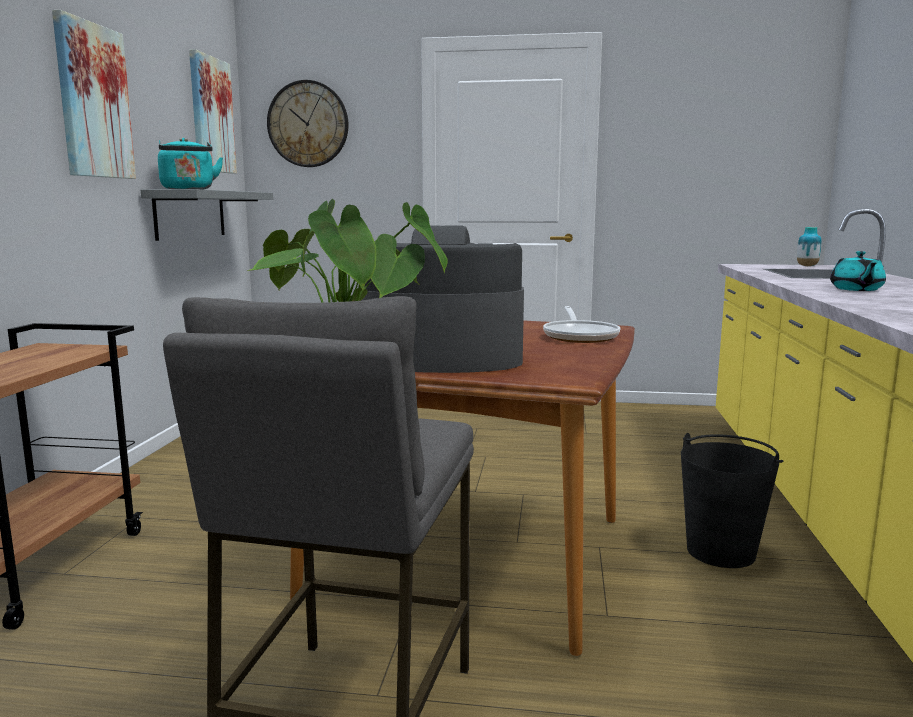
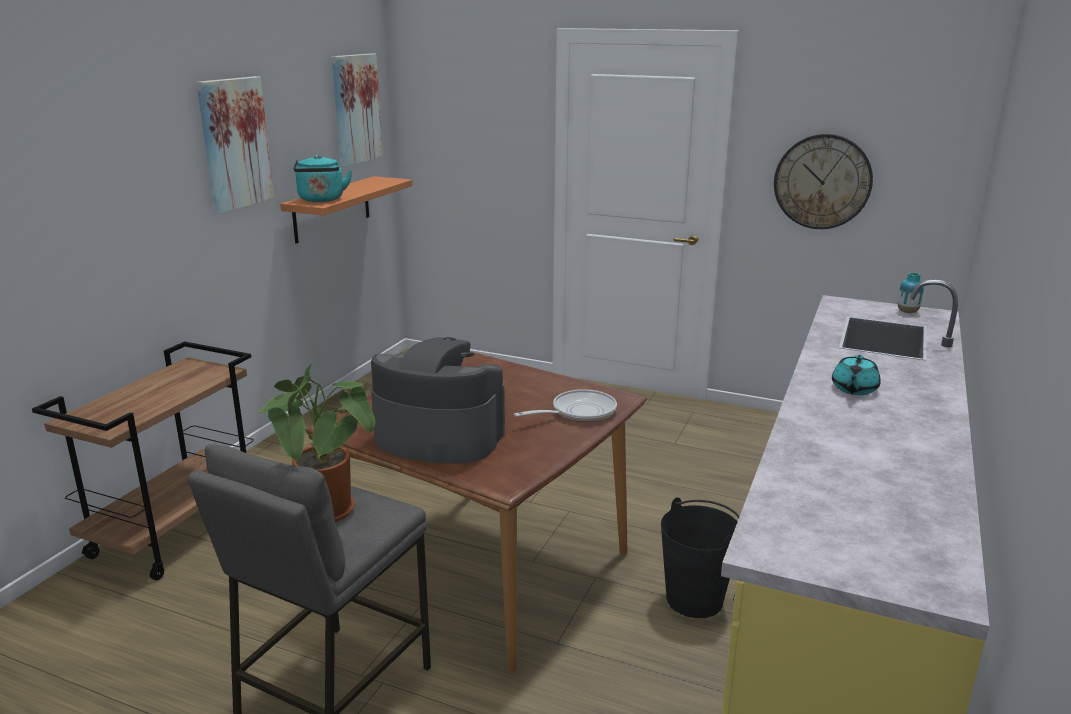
camera: 15 degrees right, 10 degrees up
grey shelf [141,189,273,241] -> orange shelf [280,176,412,244]
wall clock [267,80,349,167] -> wall clock moved to [774,134,873,229]
frying pan [543,306,620,343] -> frying pan turned 135 degrees counterclockwise [514,389,617,422]

